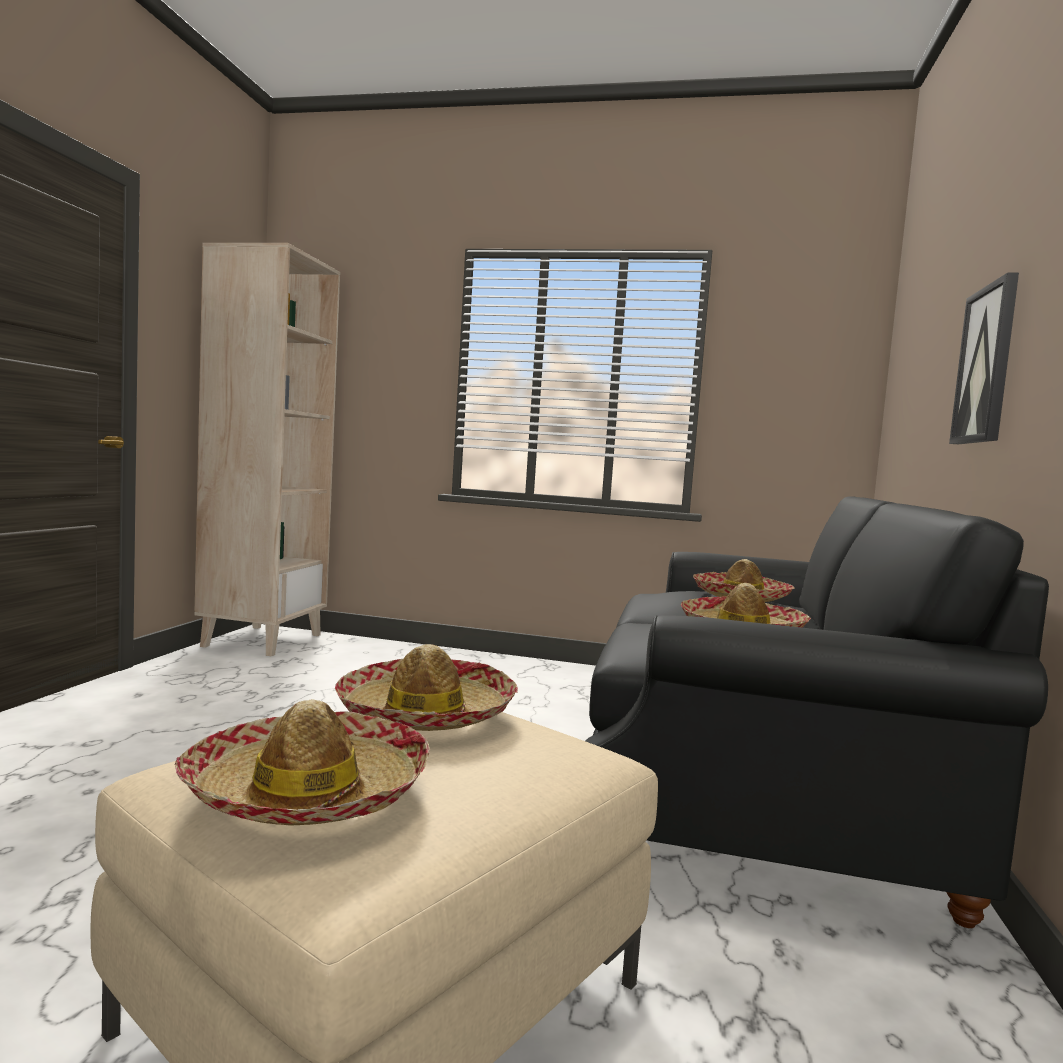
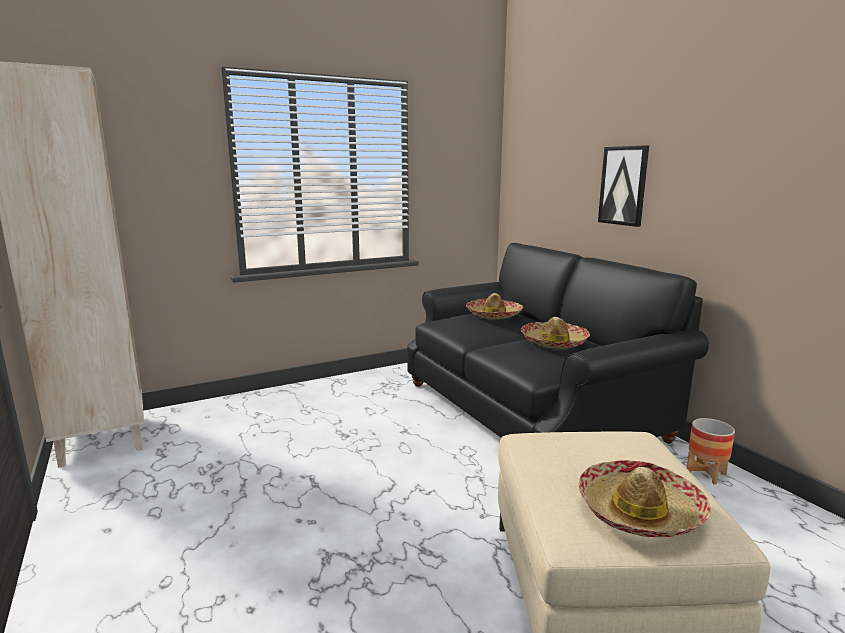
camera: 40 degrees left, 10 degrees up
hat [335,644,518,731] -> none
none -> planter [686,418,735,485]

